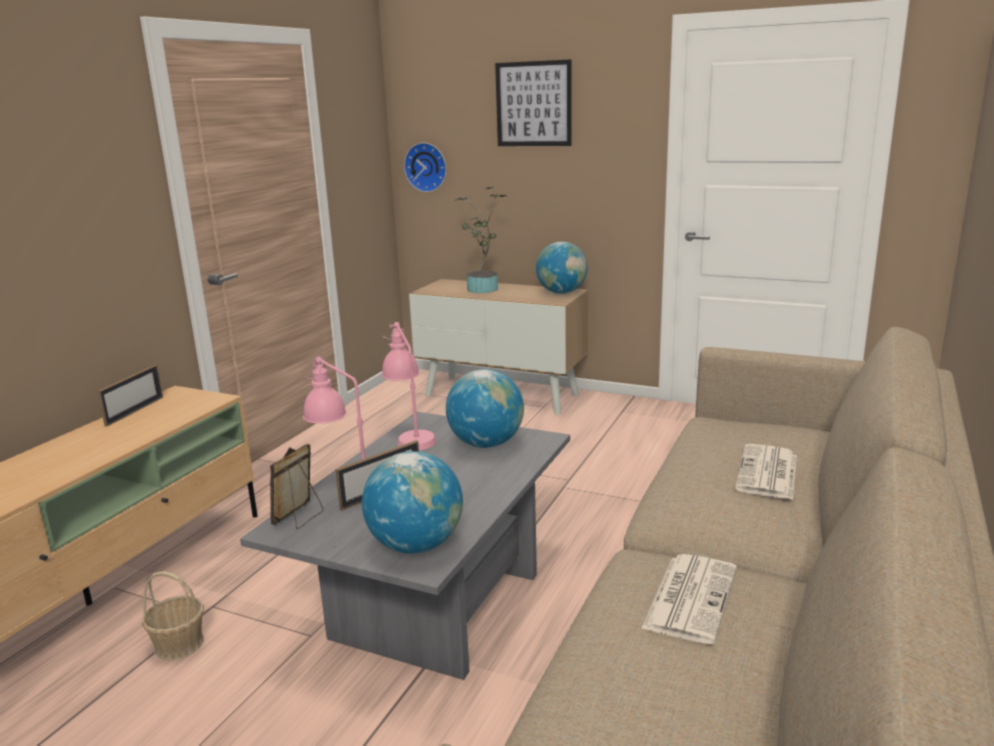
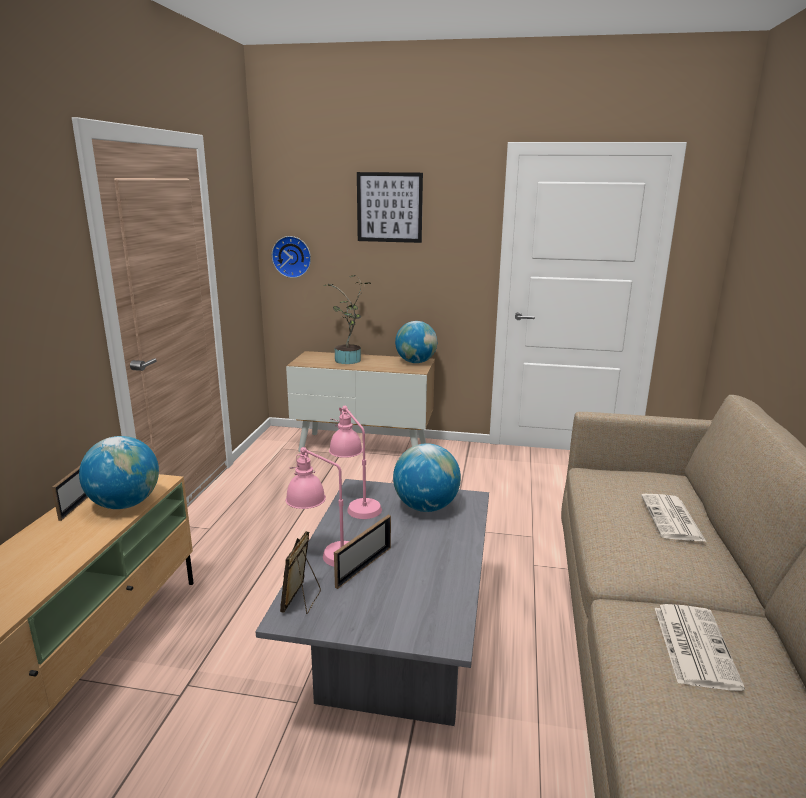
camera: 15 degrees left, 0 degrees up
basket [142,571,204,660] -> none
globe [362,451,463,554] -> globe moved to [79,436,159,509]

